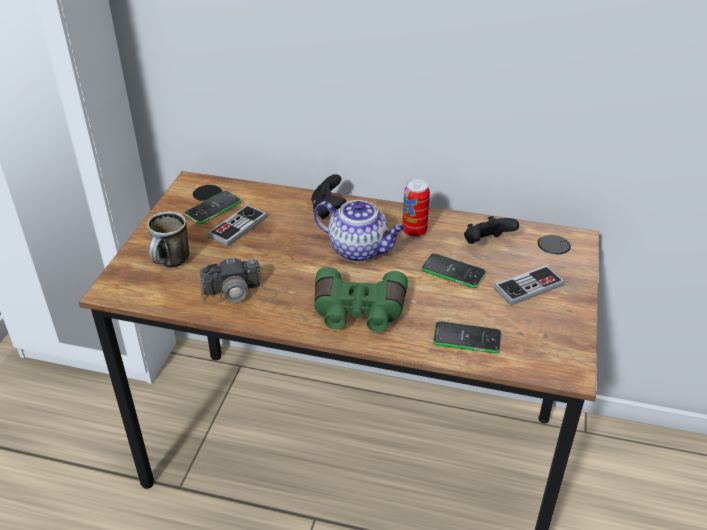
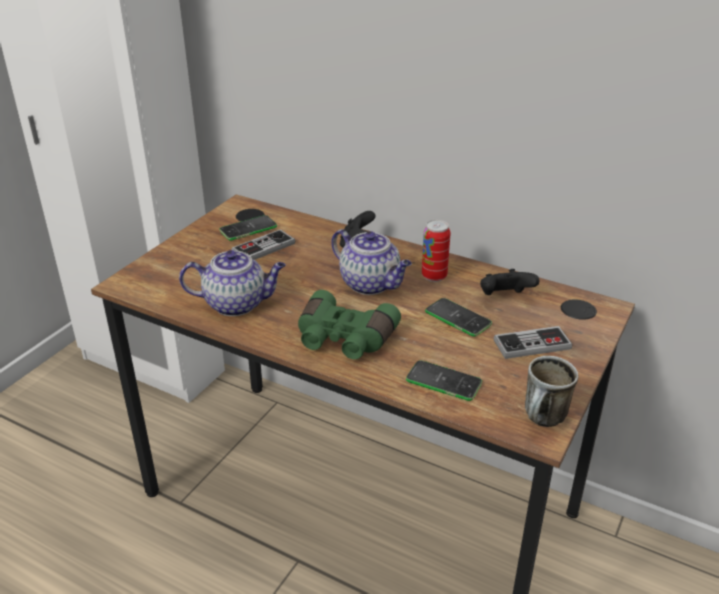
camera: 15 degrees right, 5 degrees down
mug [147,211,189,268] -> mug moved to [525,356,579,427]
camera [200,257,278,305] -> teapot [179,250,286,316]

